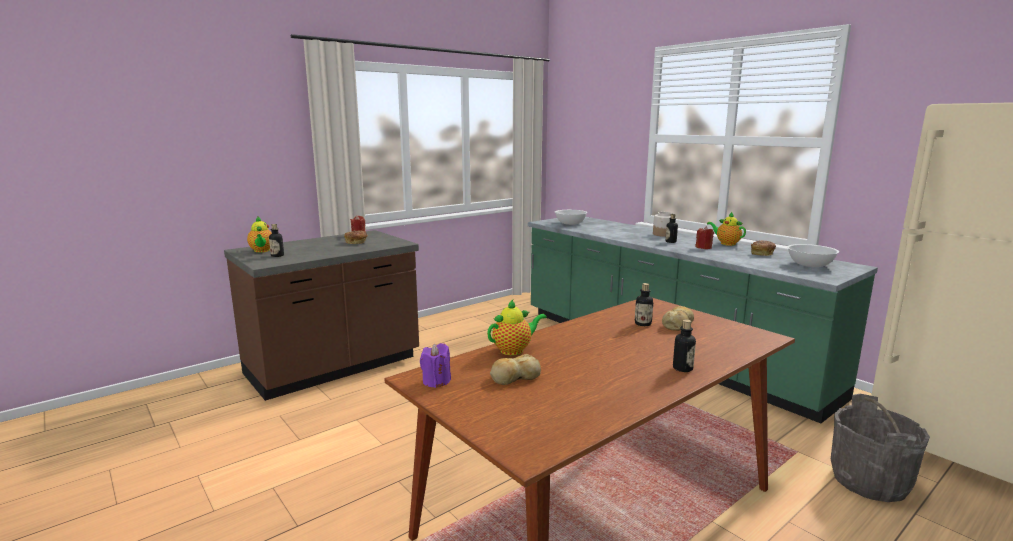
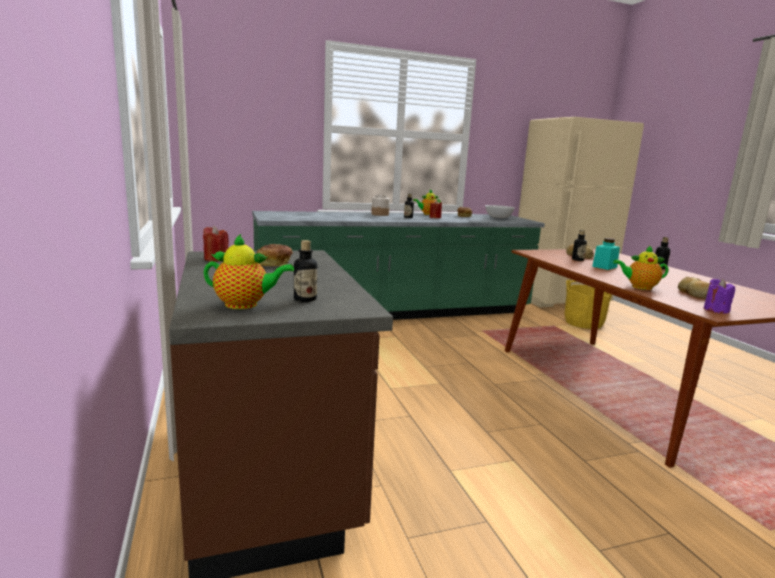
camera: 70 degrees left, 0 degrees up
teapot [487,300,547,355] -> teapot turned 75 degrees counterclockwise [613,245,669,290]
white bowl [555,210,588,225] -> none
grey bucket [831,394,930,502] -> yellow bucket [564,279,612,329]
none -> turquoise jar [592,238,620,270]

